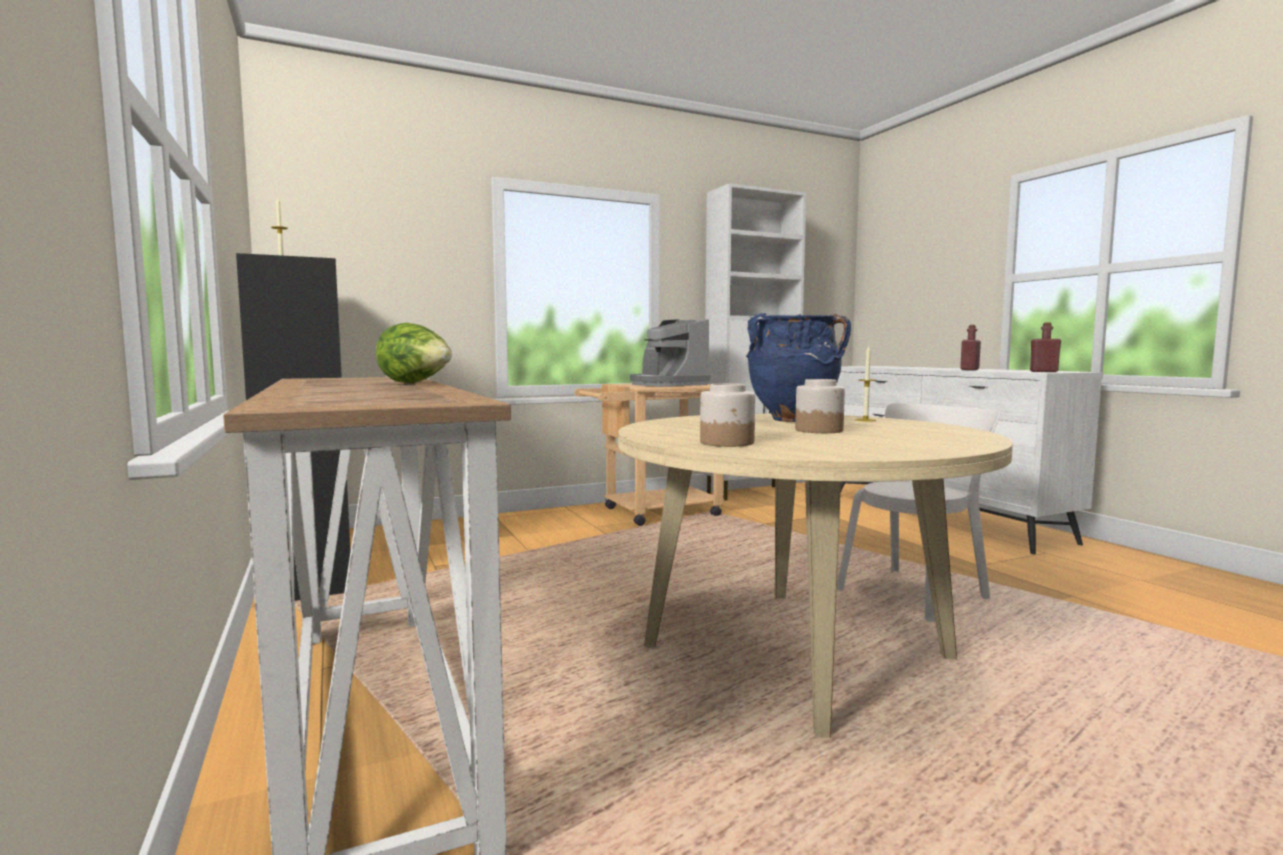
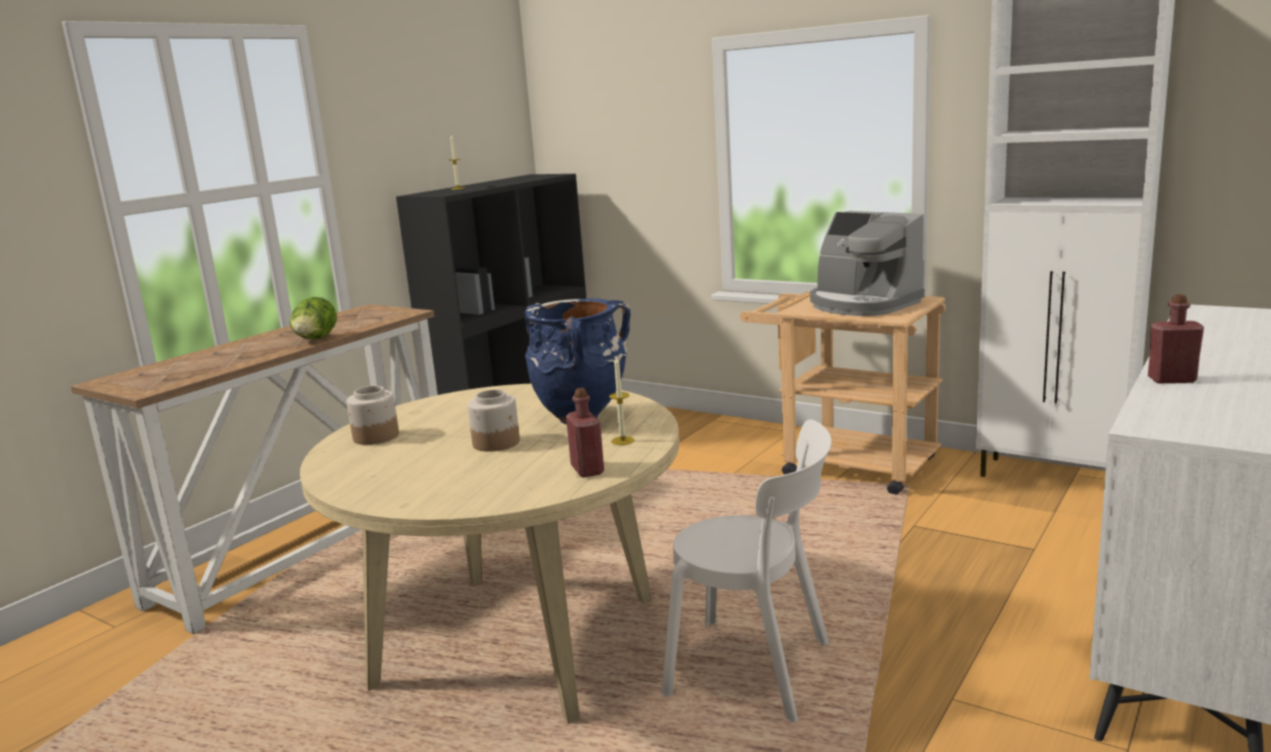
camera: 60 degrees right, 10 degrees up
coffee machine [630,319,710,386] -> coffee machine turned 75 degrees counterclockwise [810,211,925,316]
red bottle [1030,322,1061,372] -> red bottle moved to [566,388,604,477]

